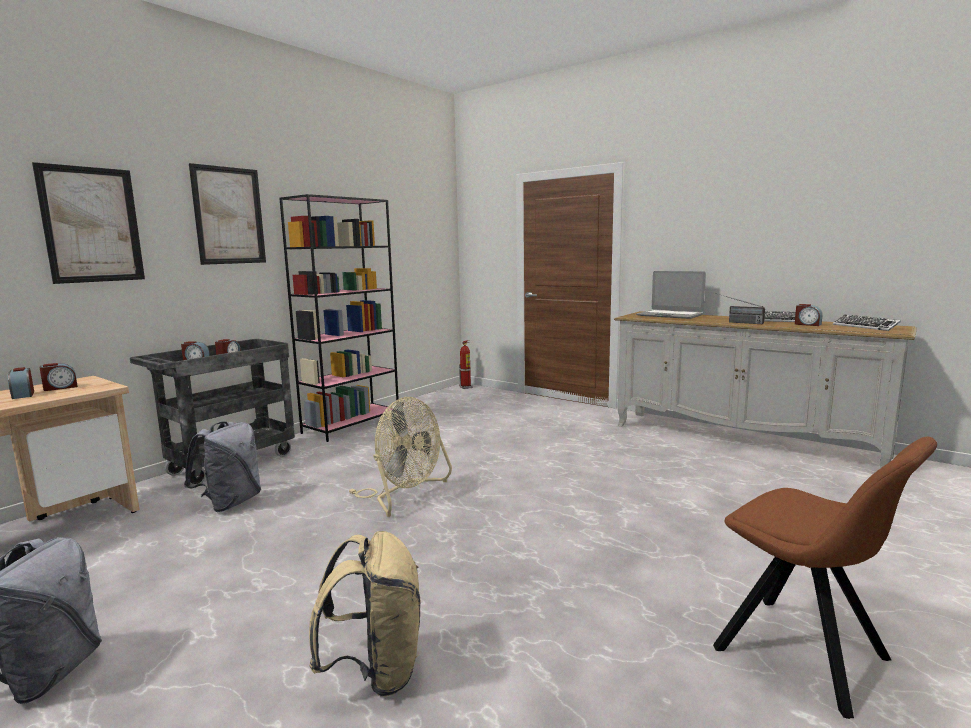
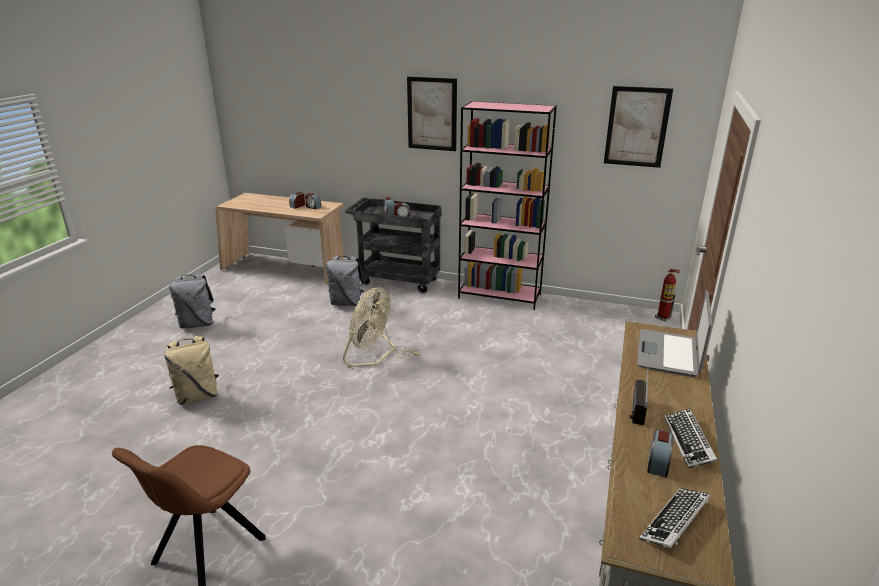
camera: 70 degrees right, 15 degrees up
picture [32,162,145,284] -> picture moved to [604,86,673,168]
beige fan [349,397,452,517] -> beige fan turned 105 degrees clockwise [343,287,419,368]

